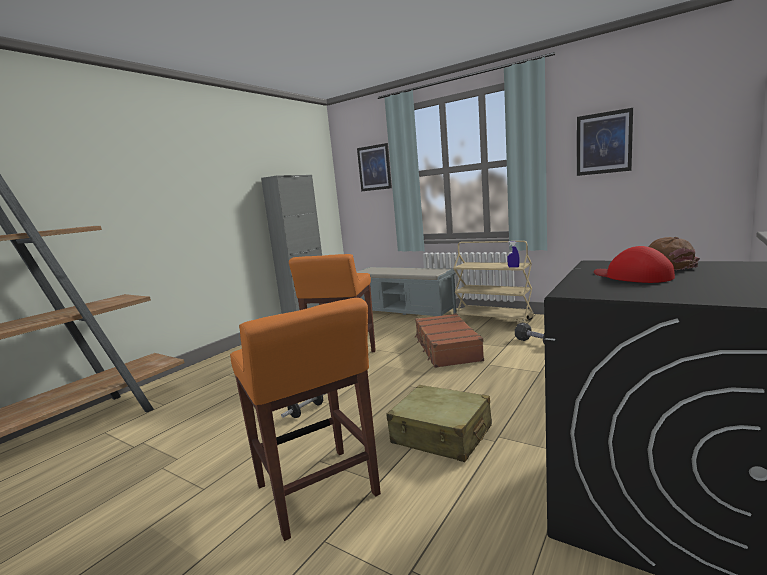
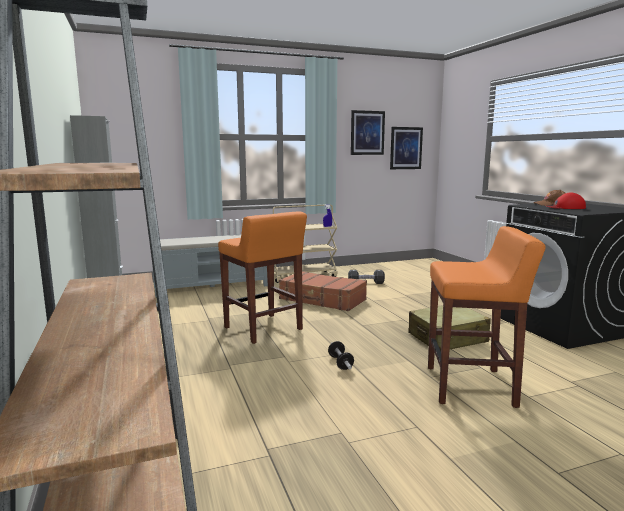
camera: 55 degrees left, 0 degrees up
picture [357,143,392,191] -> picture moved to [390,127,423,169]

